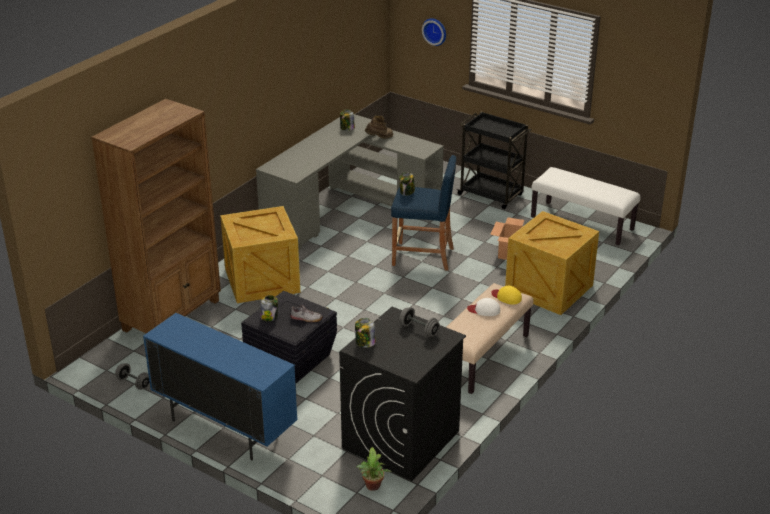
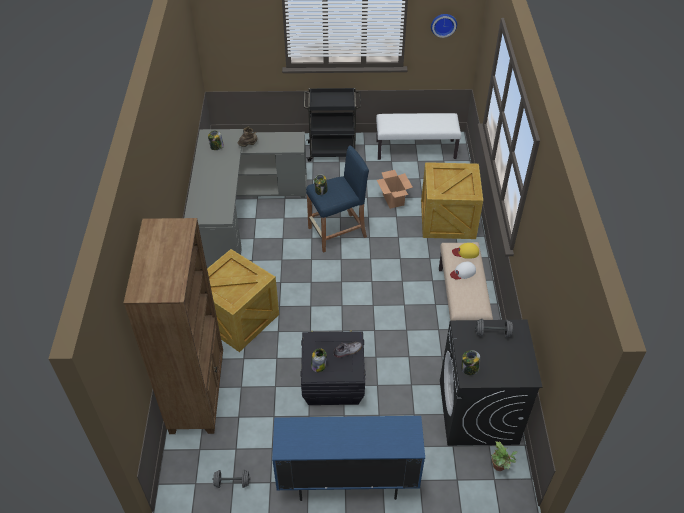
camera: 35 degrees left, 15 degrees up
wall clock [422,18,446,46] -> wall clock moved to [431,14,457,38]

